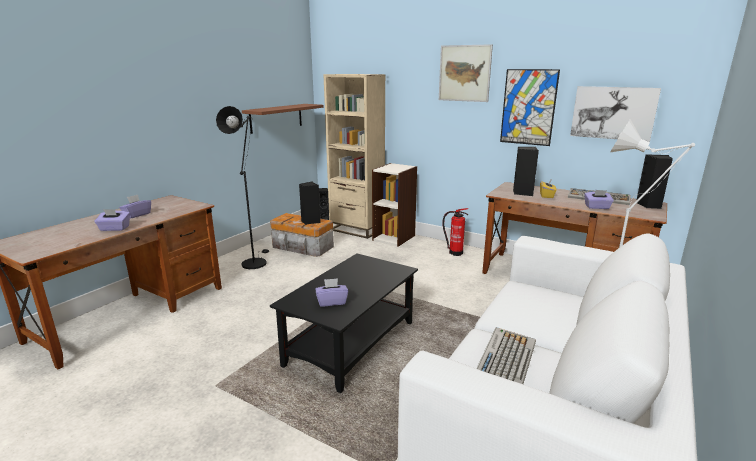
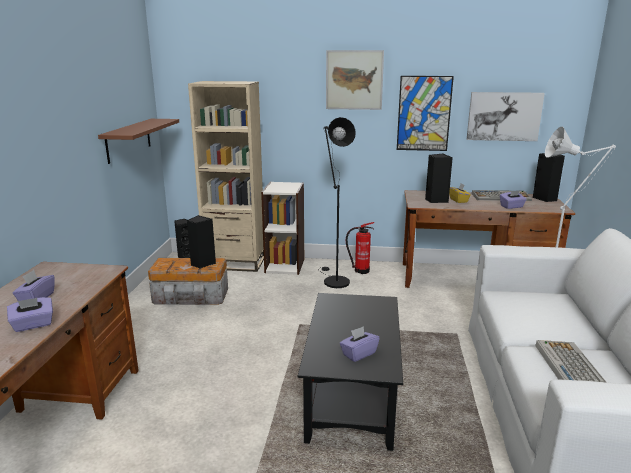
camera: 25 degrees left, 0 degrees up
black floor lamp [216,106,269,269] -> black floor lamp moved to [318,117,356,288]

